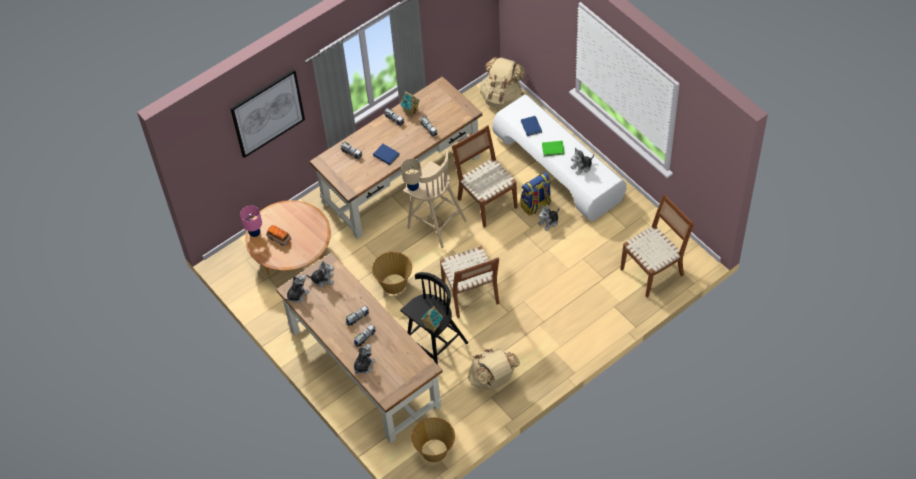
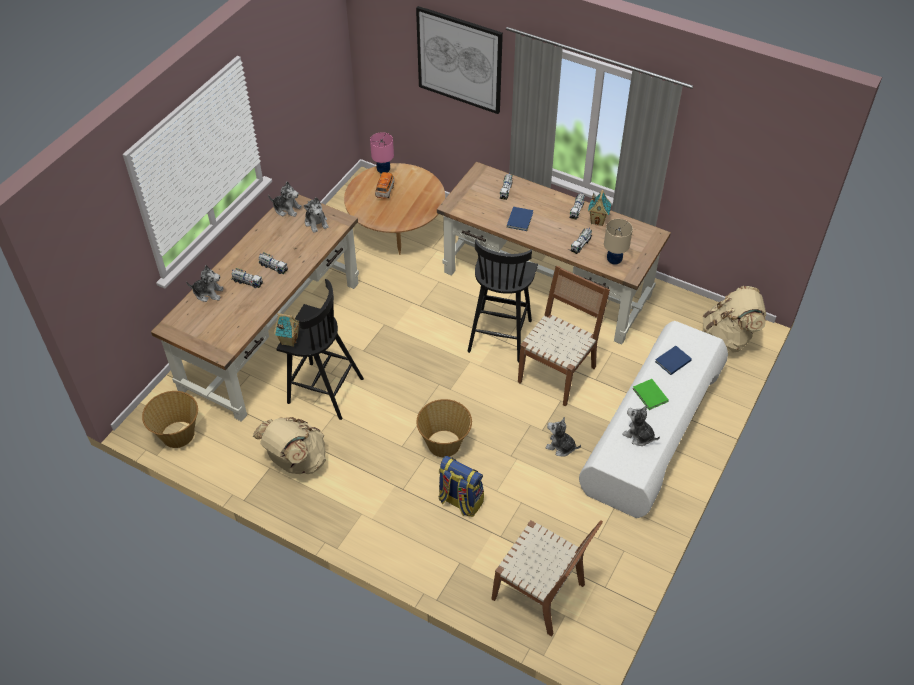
camera: 65 degrees right, 5 degrees down
basket [372,252,412,294] -> basket moved to [416,399,472,457]
beige table lamp [401,159,422,191] -> beige table lamp moved to [604,219,633,265]
beige stool [403,149,467,248] -> black stool [468,240,538,362]
chair [440,246,500,318] -> none
backpack [521,172,551,215] -> backpack moved to [439,456,484,517]

